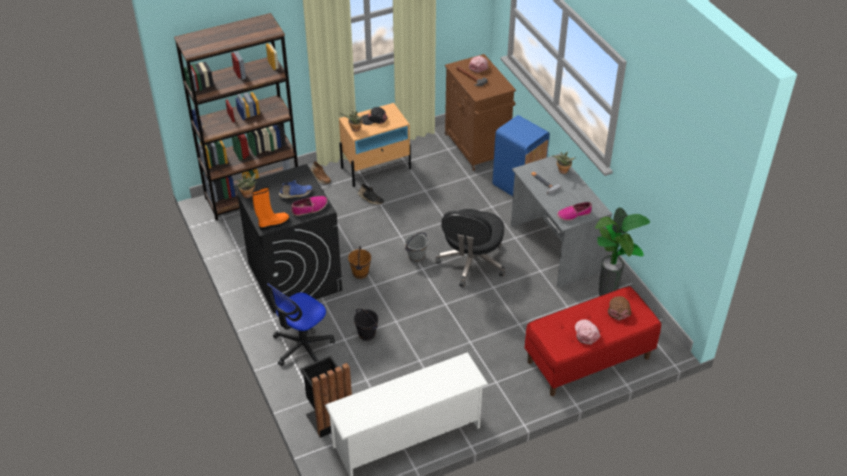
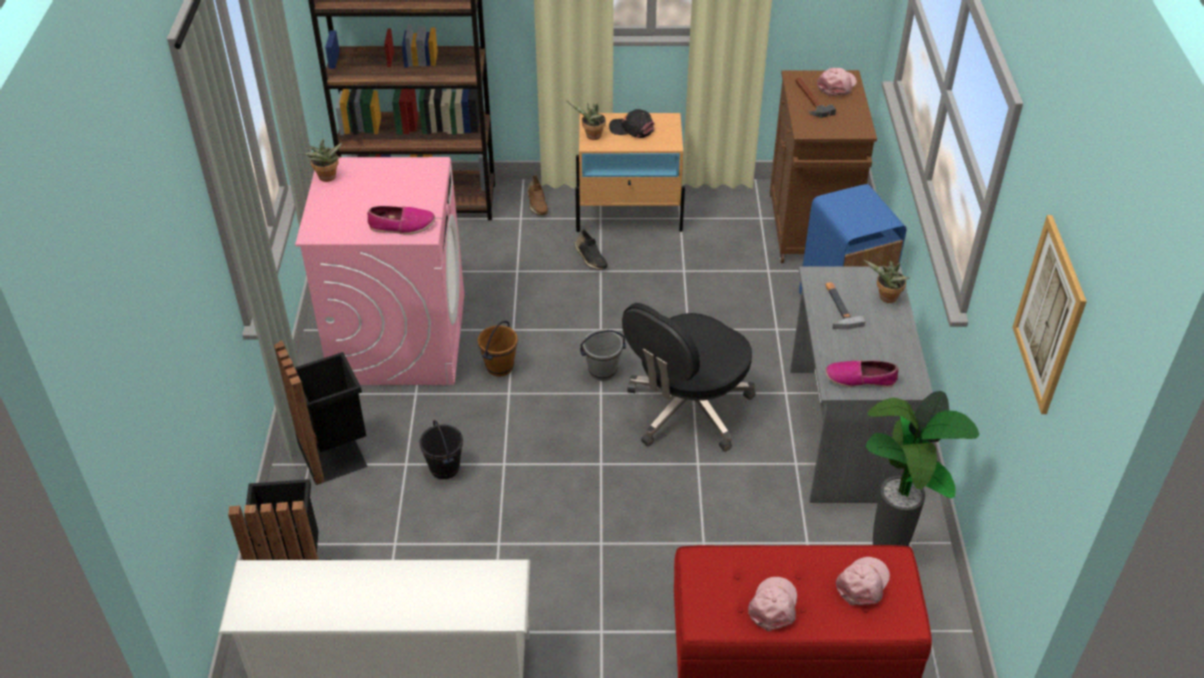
camera: 25 degrees right, 0 degrees up
black washing machine [233,164,343,314] -> pink washing machine [295,157,464,385]
orange boot [252,187,290,231] -> none
office chair [267,284,335,366] -> black trash can [274,340,368,485]
blue shoe [279,180,312,199] -> none
brown cap [608,296,632,321] -> pink cap [836,557,890,605]
none -> picture [1012,215,1087,414]

